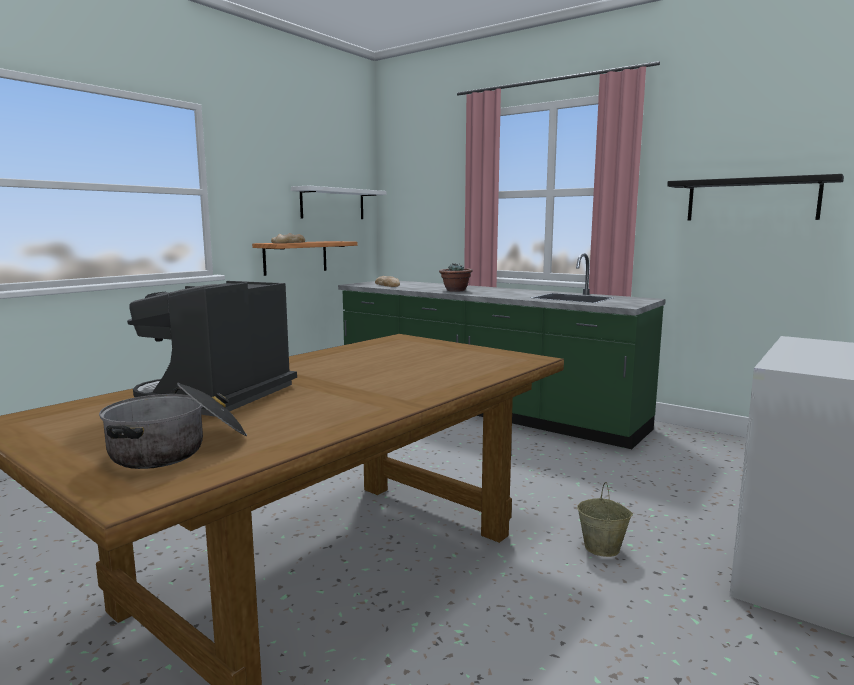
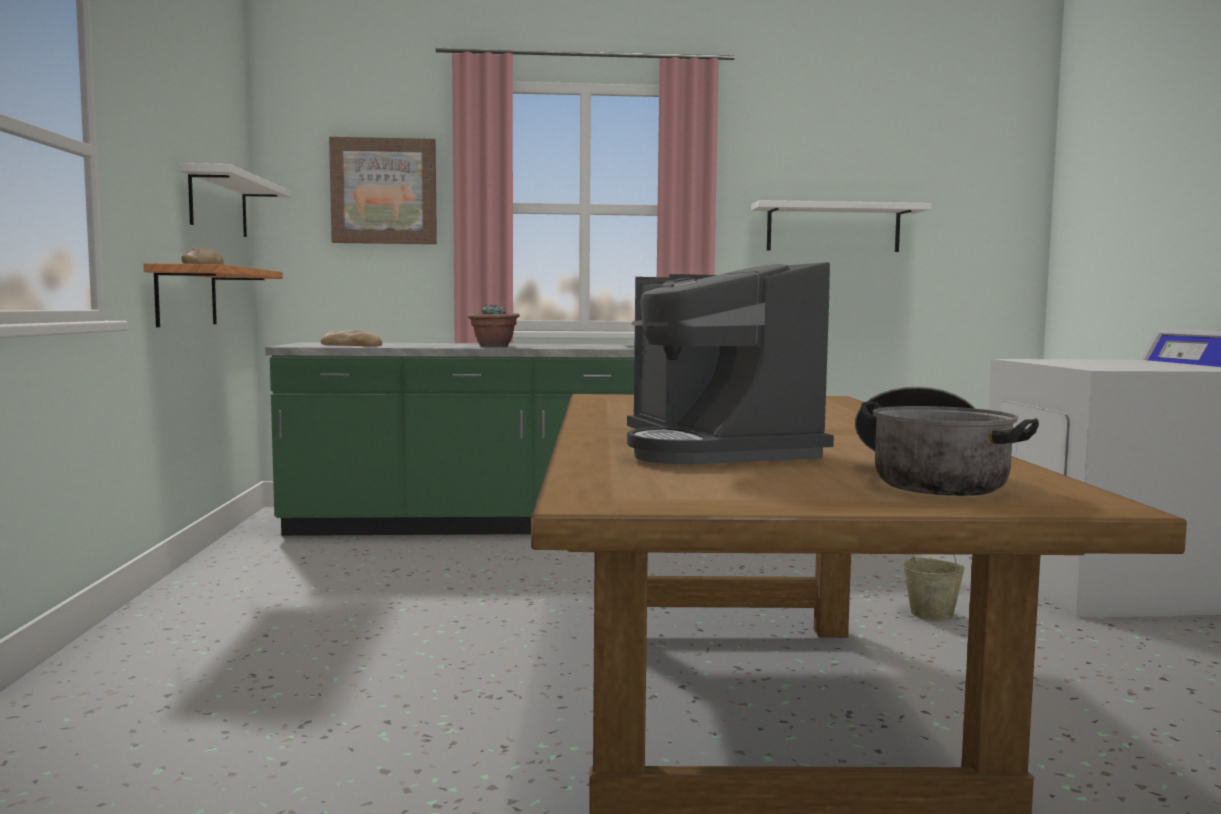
camera: 40 degrees left, 5 degrees down
black shelf [667,174,844,220] -> white shelf [751,200,932,252]
none -> picture [329,137,437,244]

